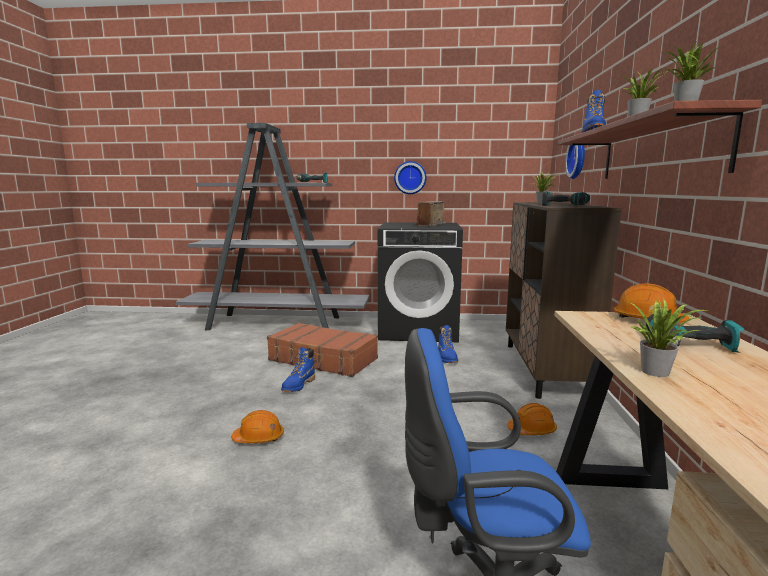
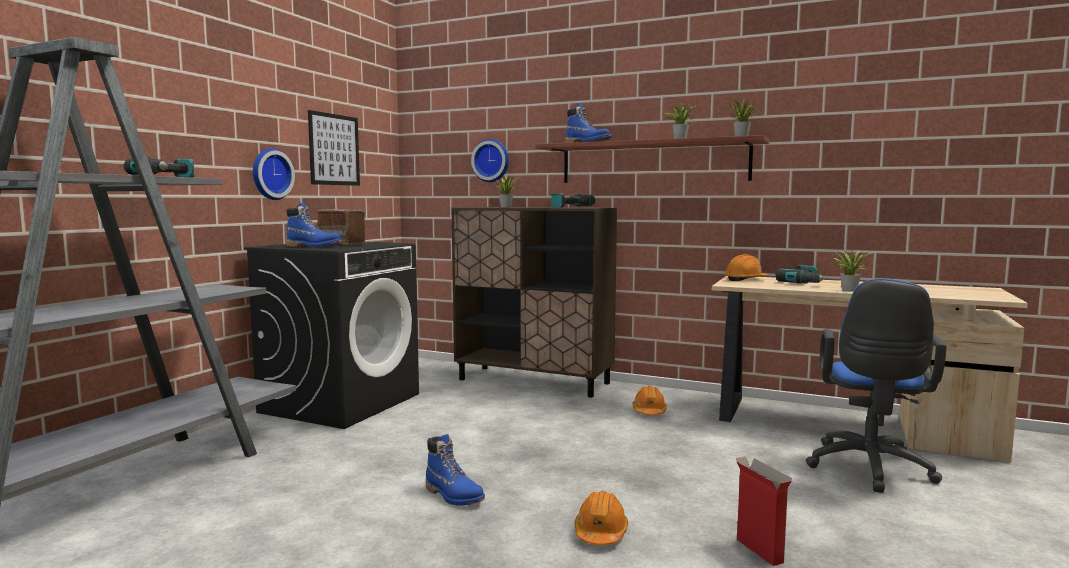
camera: 70 degrees left, 5 degrees down
brown suitcase [267,323,378,377] -> none
blue boot [438,325,458,363] -> blue boot moved to [286,202,342,247]
none -> picture [308,110,360,186]
none -> cardboard box [736,456,792,566]

